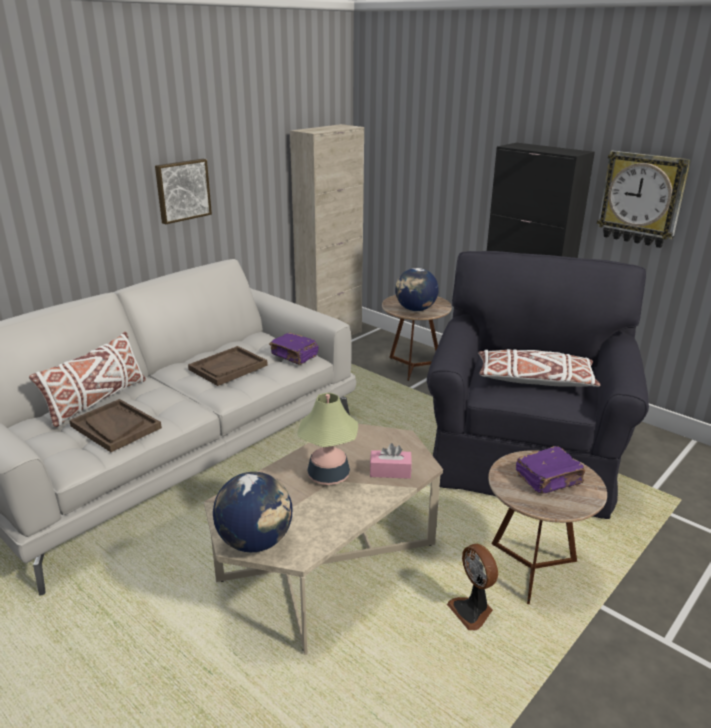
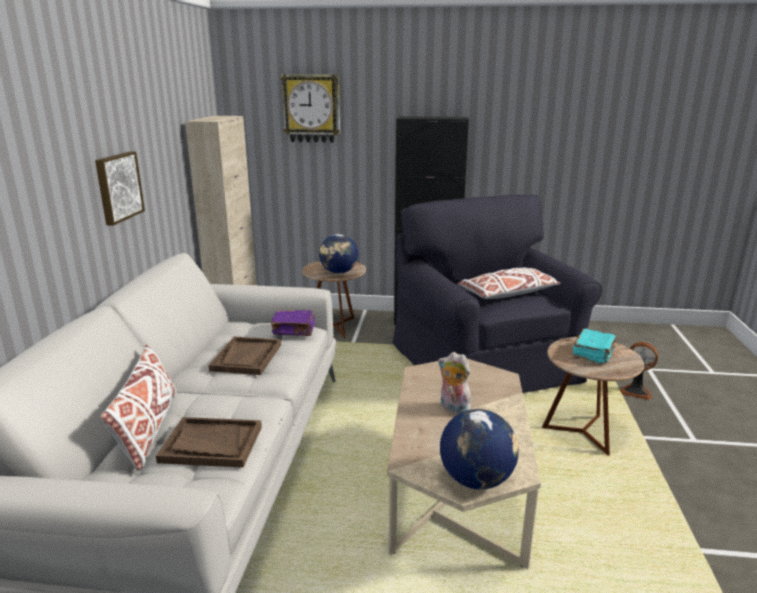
camera: 35 degrees left, 5 degrees down
table lamp [297,393,358,485] -> plush toy [438,352,471,415]
pink tissue box [370,443,412,479] -> none
fan [447,544,498,630] -> fan moved to [620,342,658,400]
purple book [516,446,585,494] -> turquoise book [573,329,616,363]
wall clock [597,151,691,248] -> wall clock moved to [281,75,340,143]

